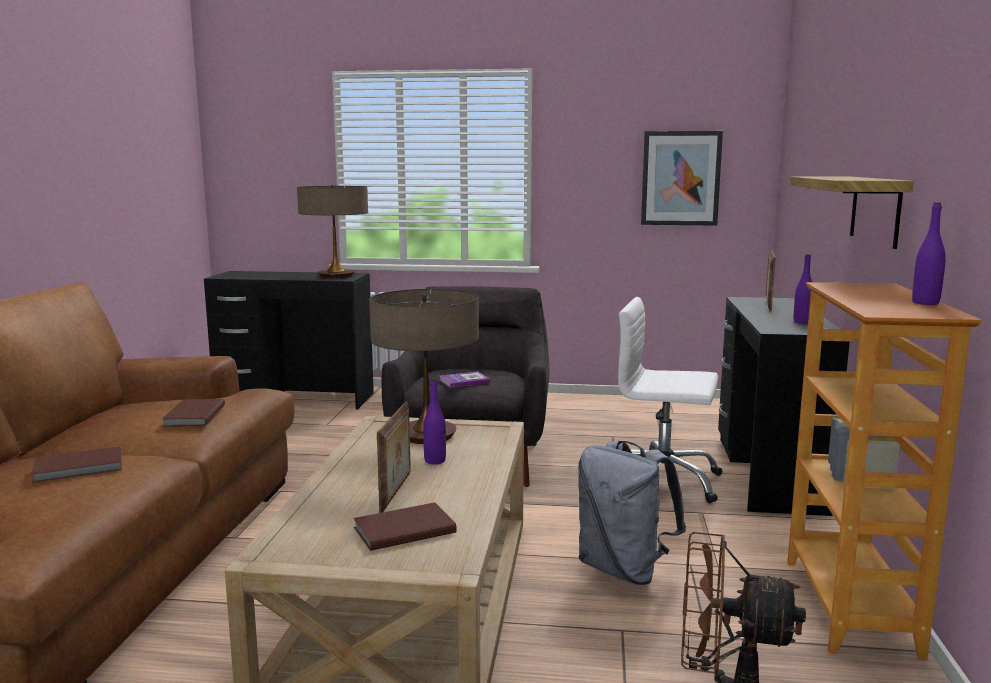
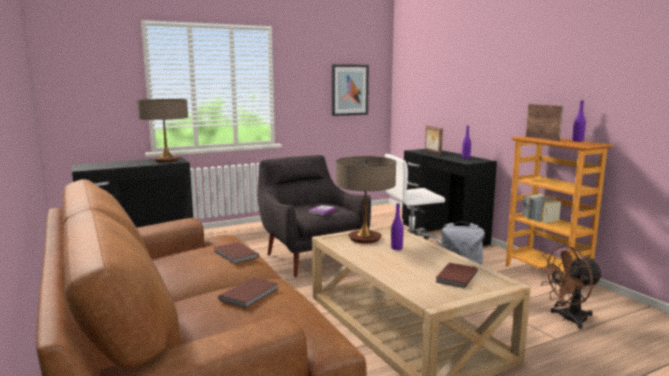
camera: 35 degrees left, 0 degrees up
picture frame [377,401,411,513] -> picture frame moved to [526,104,563,141]
shelf [790,176,914,249] -> none

